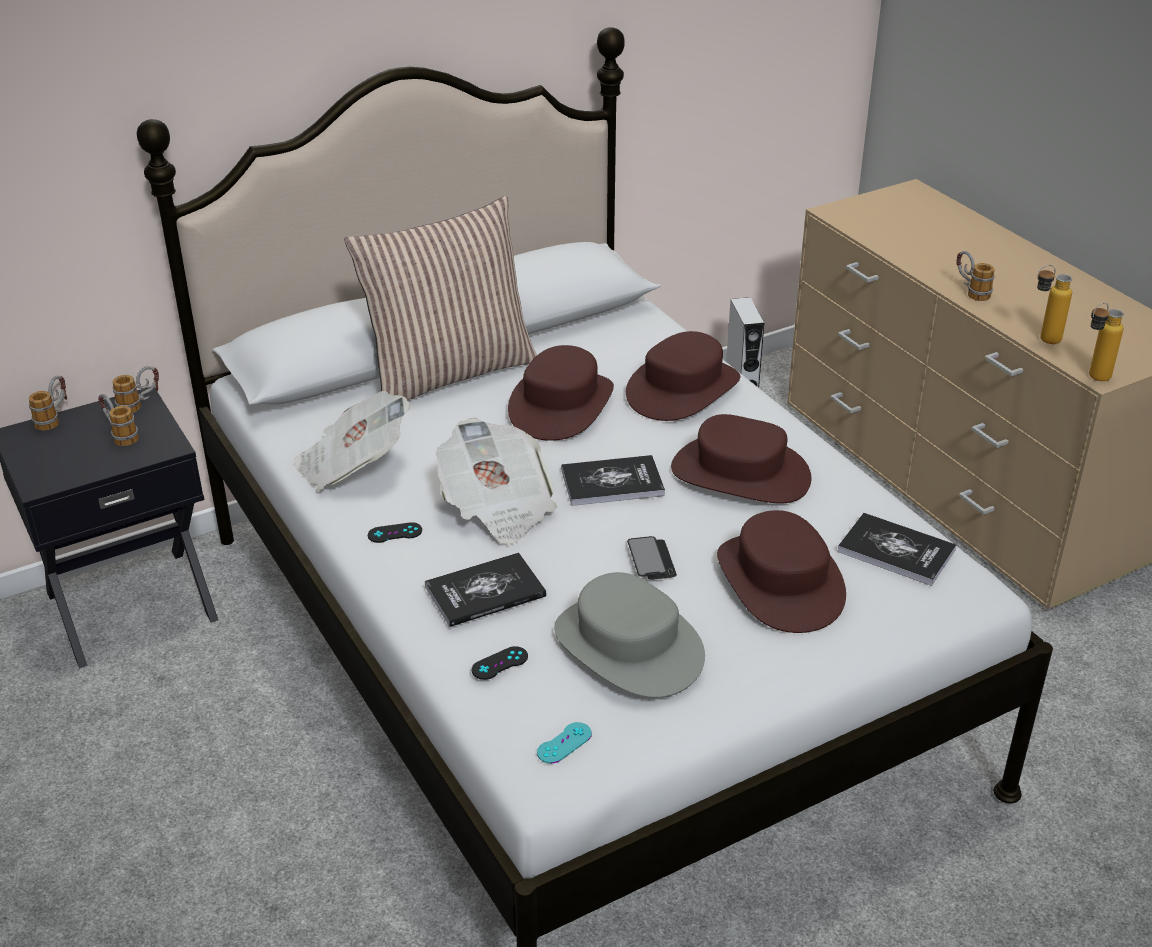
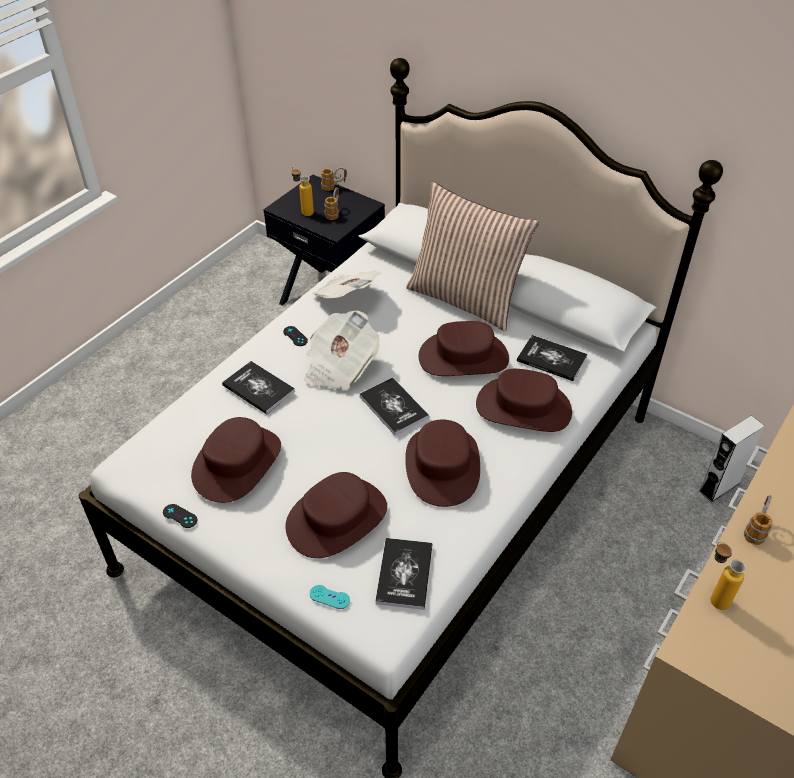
camera: 65 degrees right, 10 degrees up
mug [112,366,159,413] -> none
black game controller [472,646,528,680] -> black game controller moved to [163,504,197,528]
turquoise game controller [537,722,592,764] -> turquoise game controller moved to [310,585,350,609]
grey hat [554,572,705,698] -> brown hat [191,417,281,503]
phone [627,536,677,580] -> none
bottle [1089,302,1124,381] -> bottle moved to [292,166,314,216]
none -> book [517,335,588,381]

